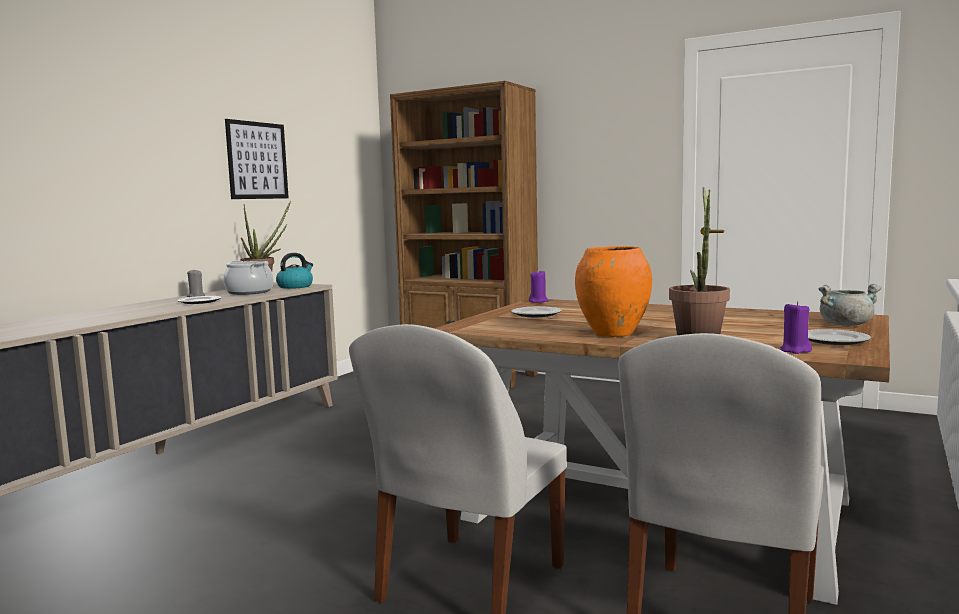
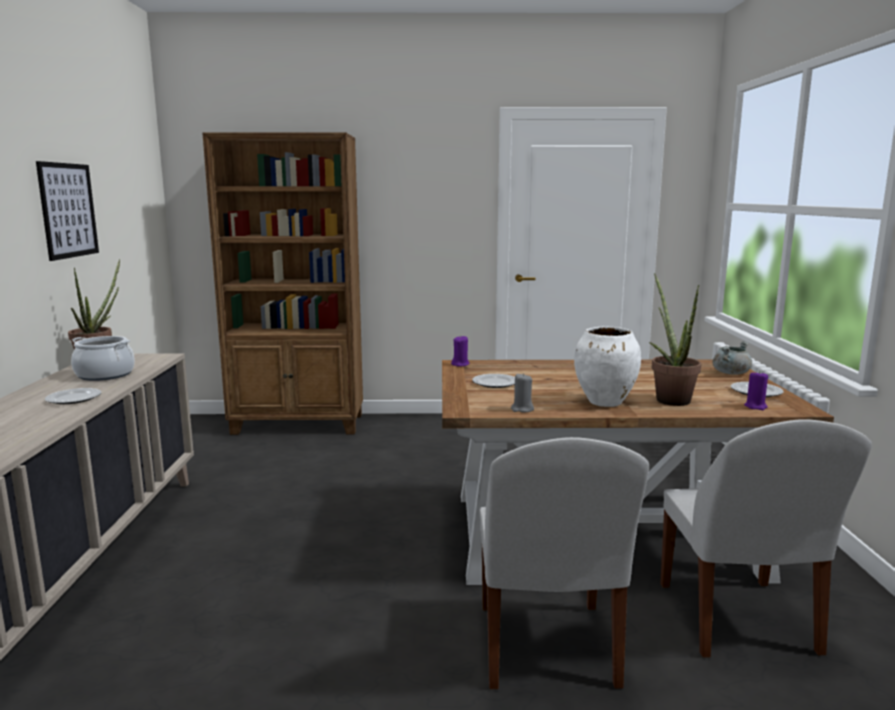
camera: 30 degrees left, 5 degrees up
grey candle [187,270,205,297] -> grey candle moved to [511,373,534,412]
kettle [276,253,313,289] -> none
orange vase [575,246,652,337] -> white vase [574,327,641,407]

